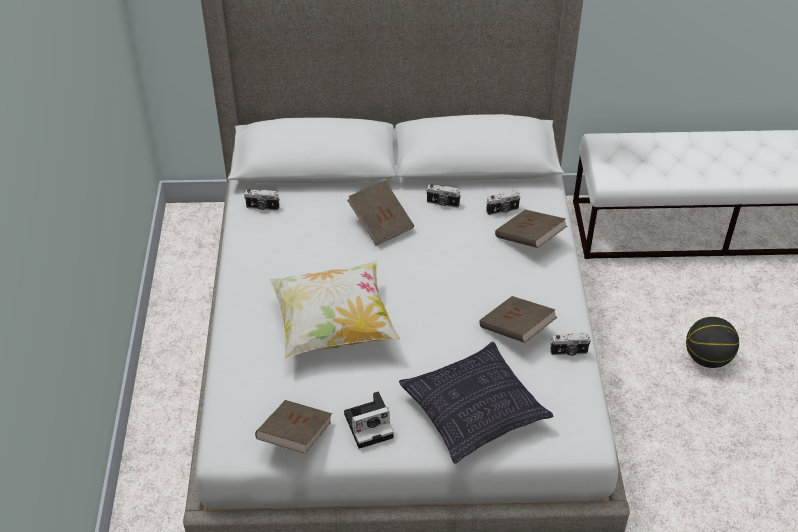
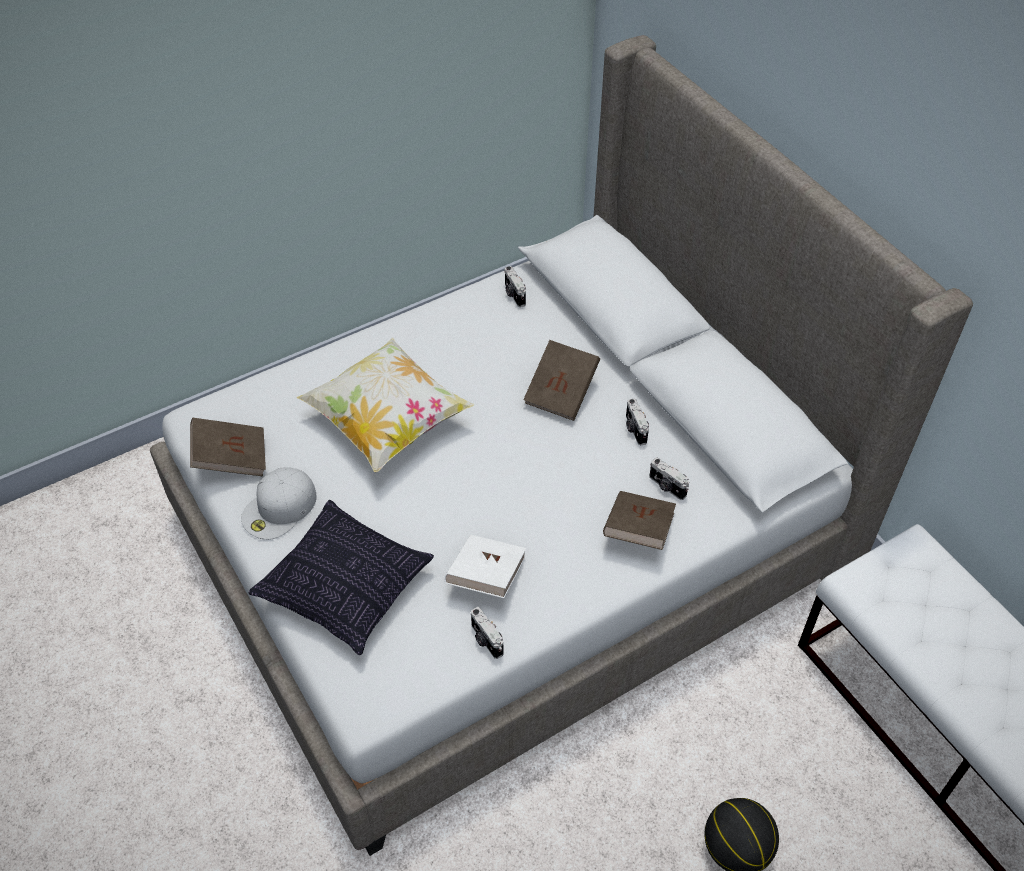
camera: 60 degrees right, 5 degrees up
camera [344,391,394,449] -> white cap [241,467,317,540]
brown book [479,296,557,343] -> white book [444,535,526,598]

